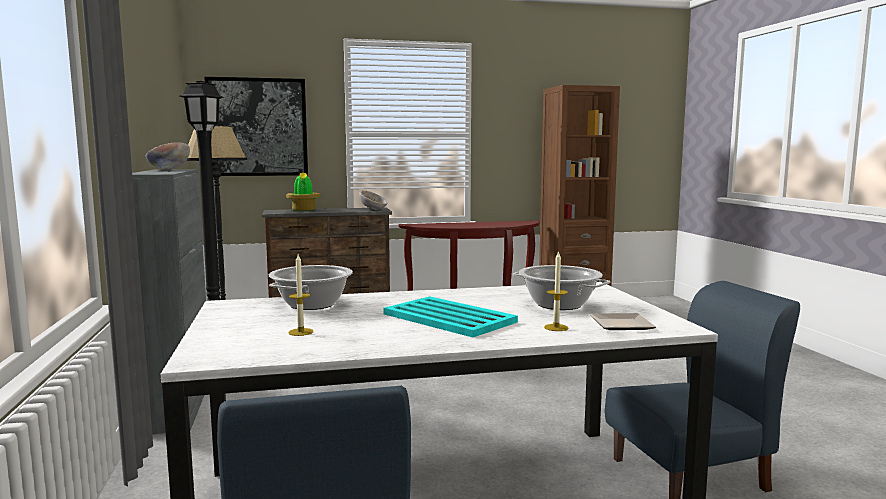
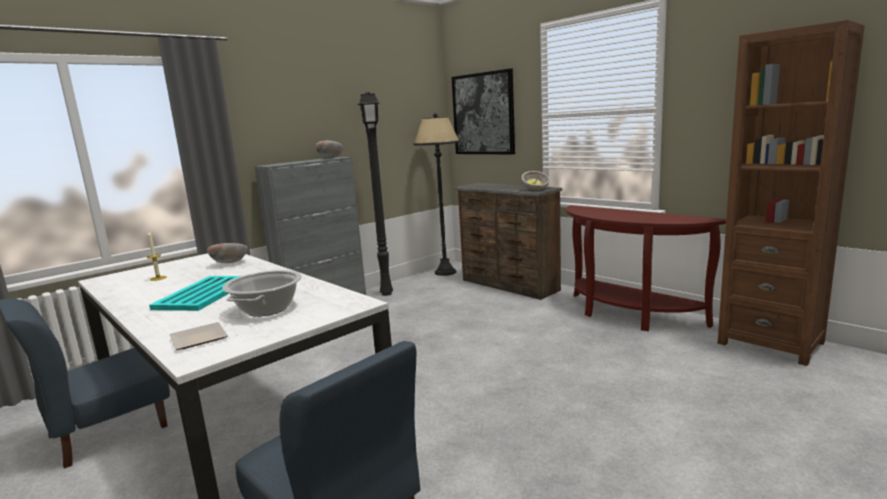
camera: 60 degrees right, 5 degrees up
cooking pot [269,265,353,310] -> bowl [207,243,248,263]
potted plant [286,172,320,211] -> none
candle [544,251,568,331] -> none

